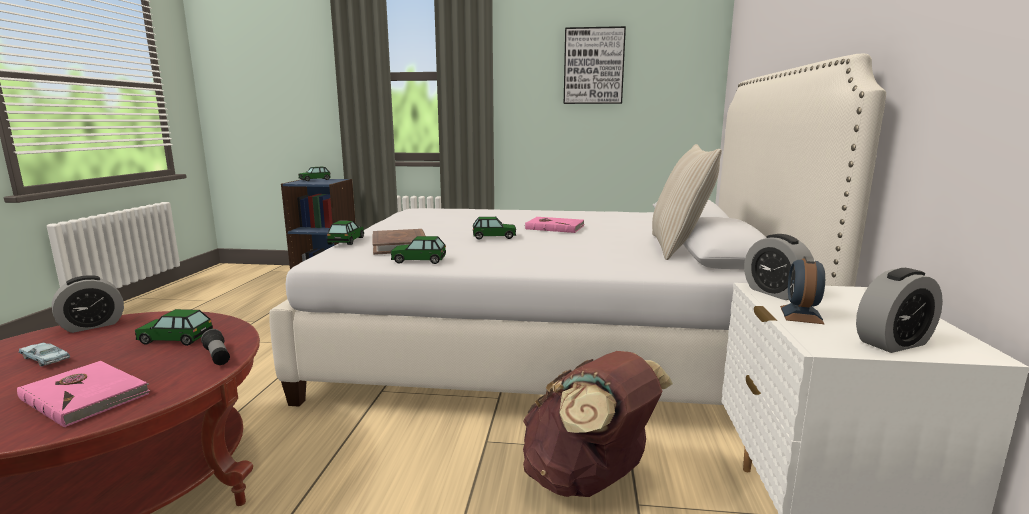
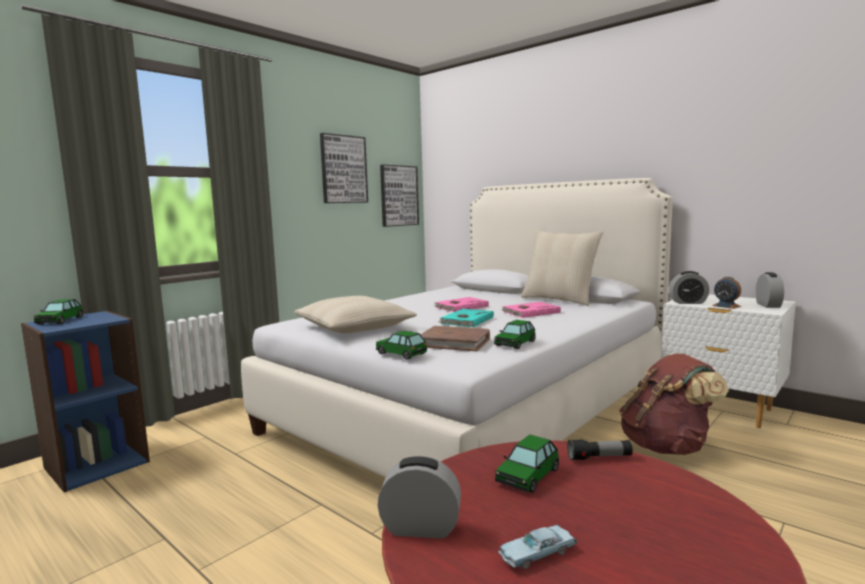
camera: 55 degrees left, 5 degrees down
pink book [17,361,150,428] -> pink book moved to [501,302,561,318]
alarm clock [52,275,124,333] -> alarm clock turned 75 degrees counterclockwise [377,456,461,539]
toy car [473,217,516,240] -> turquoise book [438,309,494,327]
none -> beige pillow [294,296,417,333]
none -> picture [380,165,419,227]

